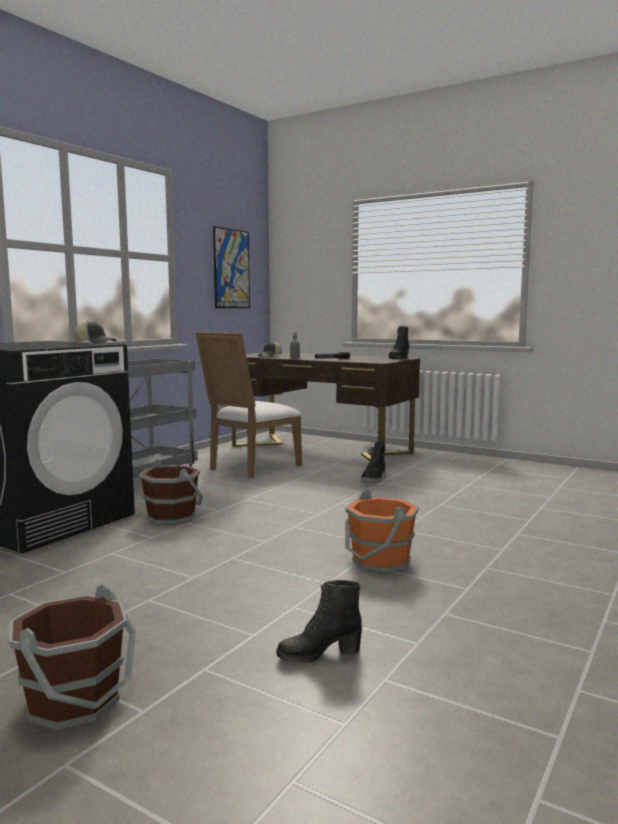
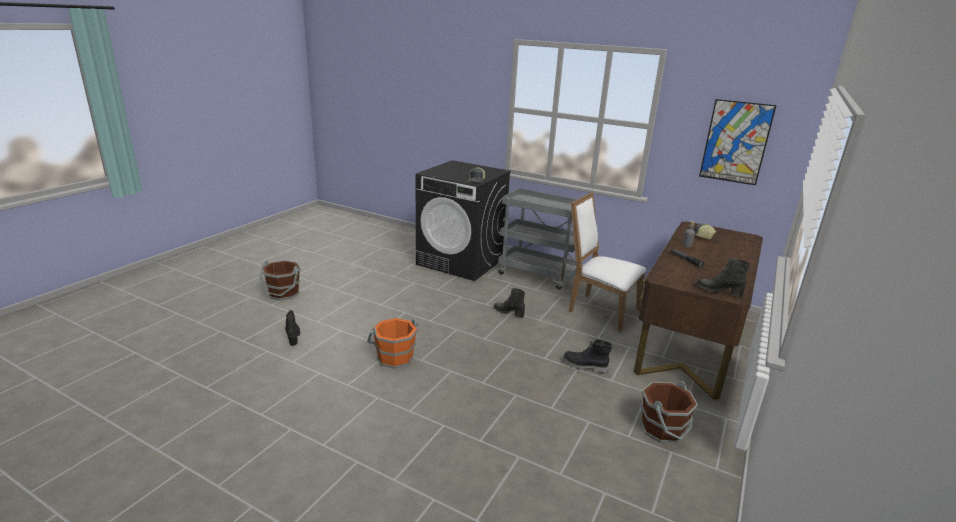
camera: 85 degrees right, 15 degrees up
brown bucket [139,459,203,524] -> brown bucket moved to [641,381,698,443]
none -> black boot [494,288,525,318]

